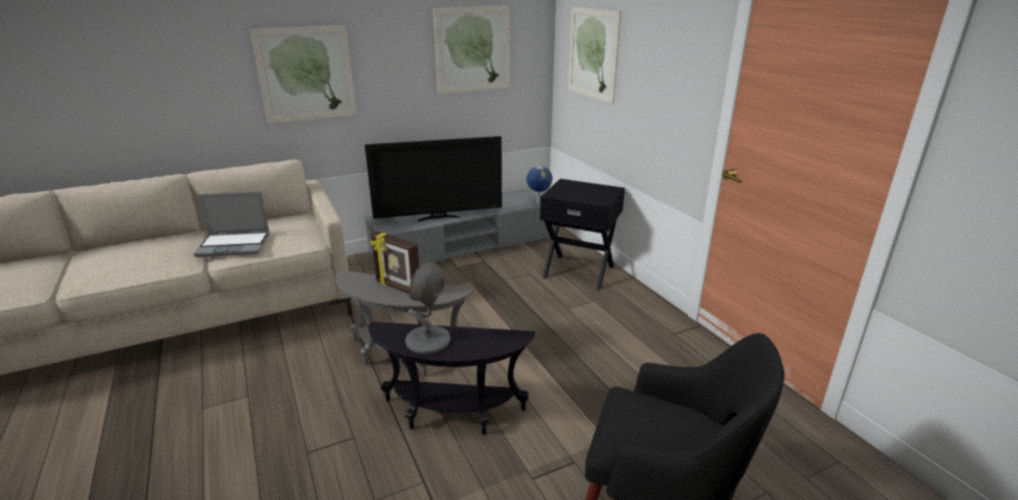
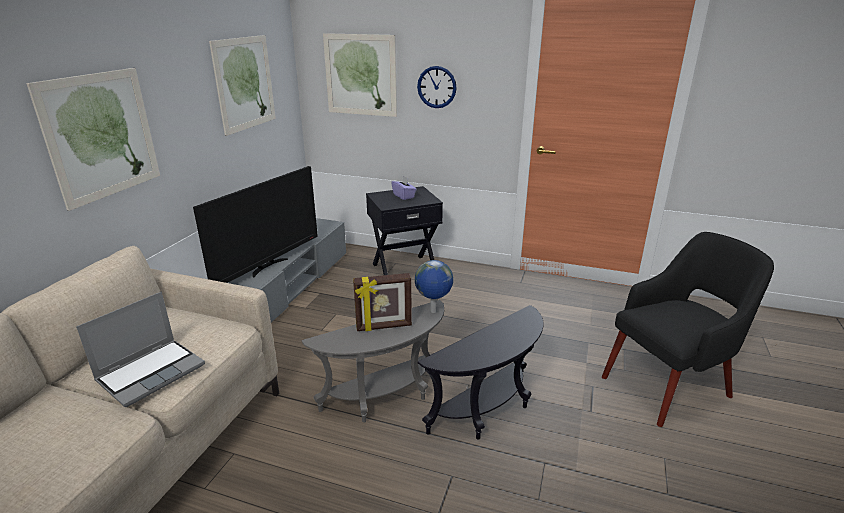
camera: 45 degrees left, 0 degrees up
grey table lamp [405,260,451,354] -> none
globe [526,166,552,203] -> globe moved to [415,260,453,313]
none -> purple tissue box [391,176,417,200]
none -> wall clock [417,66,457,108]

